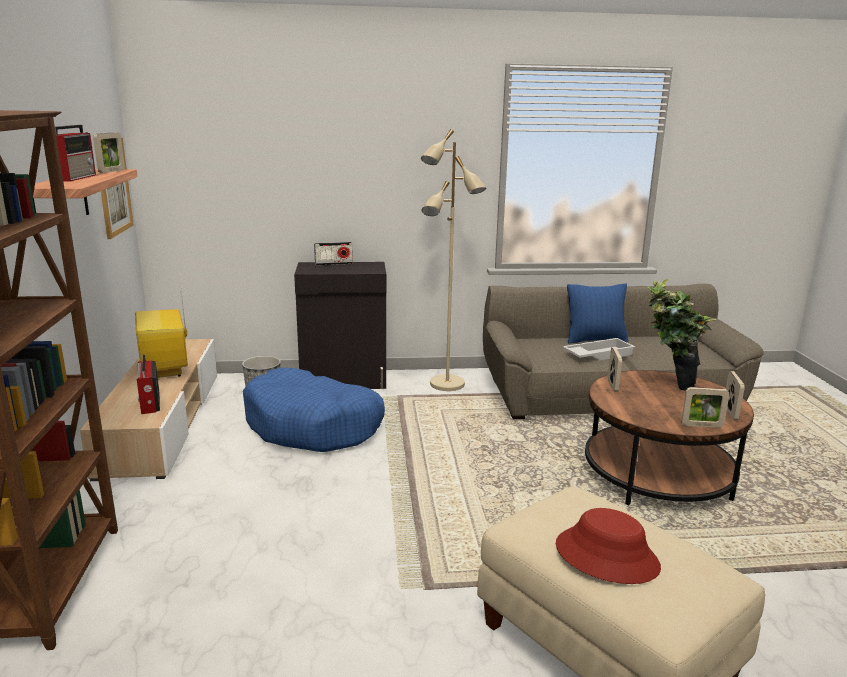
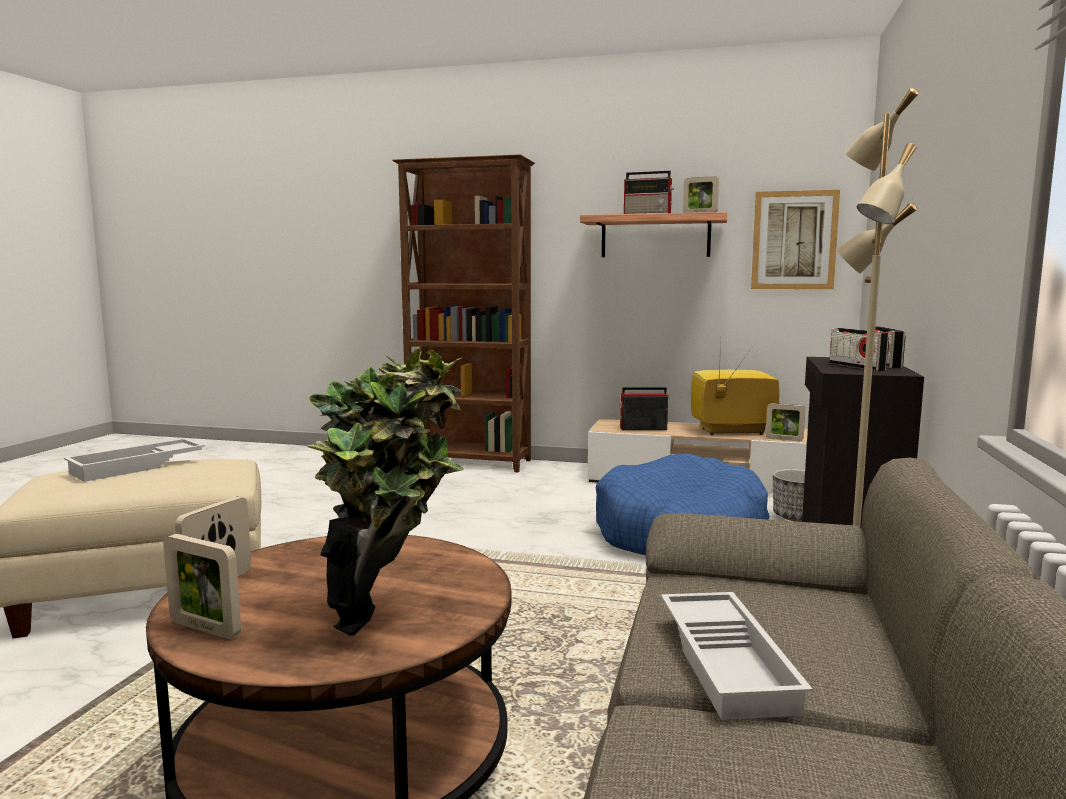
camera: 110 degrees right, 10 degrees down
red hat [556,508,661,584] -> white tray [64,438,205,482]
blue pillow [567,283,629,344] -> none
picture frame [608,347,622,392] -> picture frame moved to [766,403,805,442]
none -> radio [829,328,889,371]

